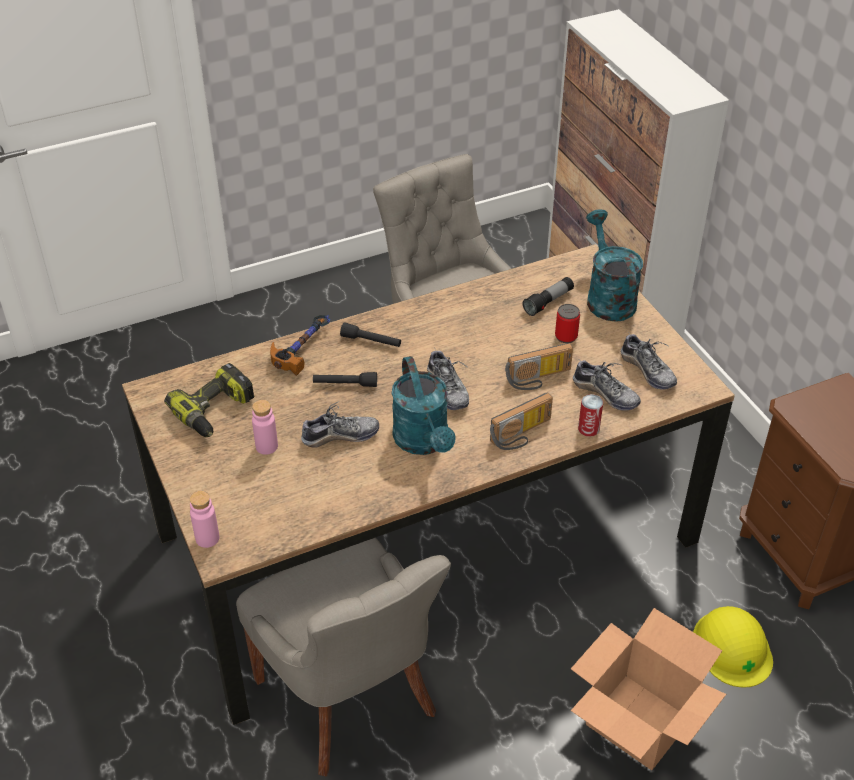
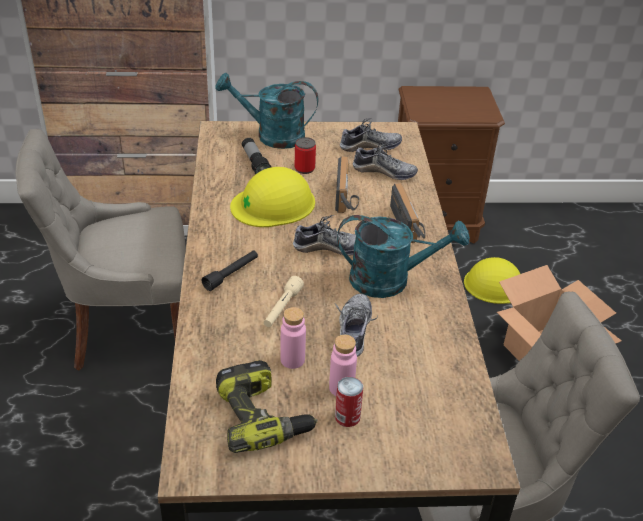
camera: 70 degrees left, 5 degrees down
pink bottle [190,491,219,548] -> pink bottle moved to [280,307,306,369]
hammer [270,315,330,376] -> none
black flashlight [313,372,377,387] -> beige flashlight [264,276,304,327]
shoe [573,358,641,411] -> shoe turned 45 degrees clockwise [353,142,418,180]
can [578,394,603,437] -> can moved to [335,377,363,427]
none -> yellow hard hat [230,167,315,227]

